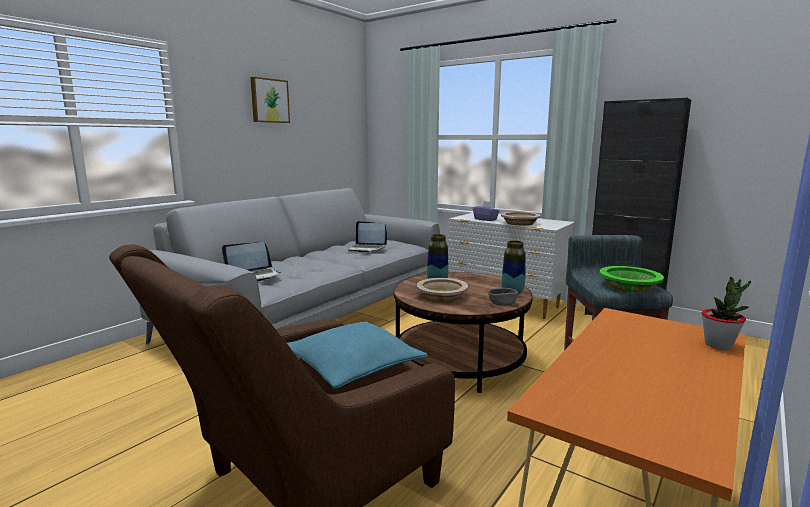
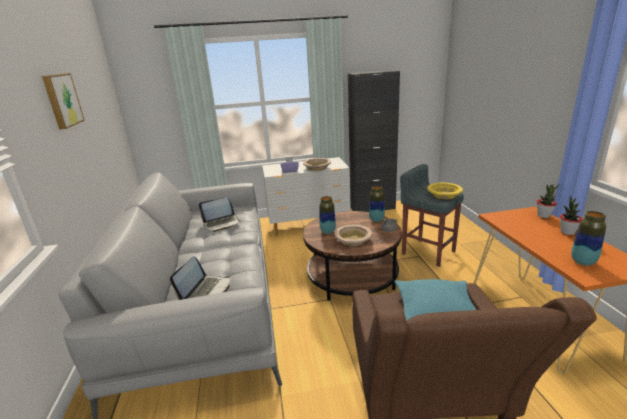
camera: 45 degrees left, 10 degrees up
green bowl [599,266,664,292] -> yellow bowl [427,183,463,200]
none -> potted plant [560,195,582,235]
none -> vase [571,211,606,266]

